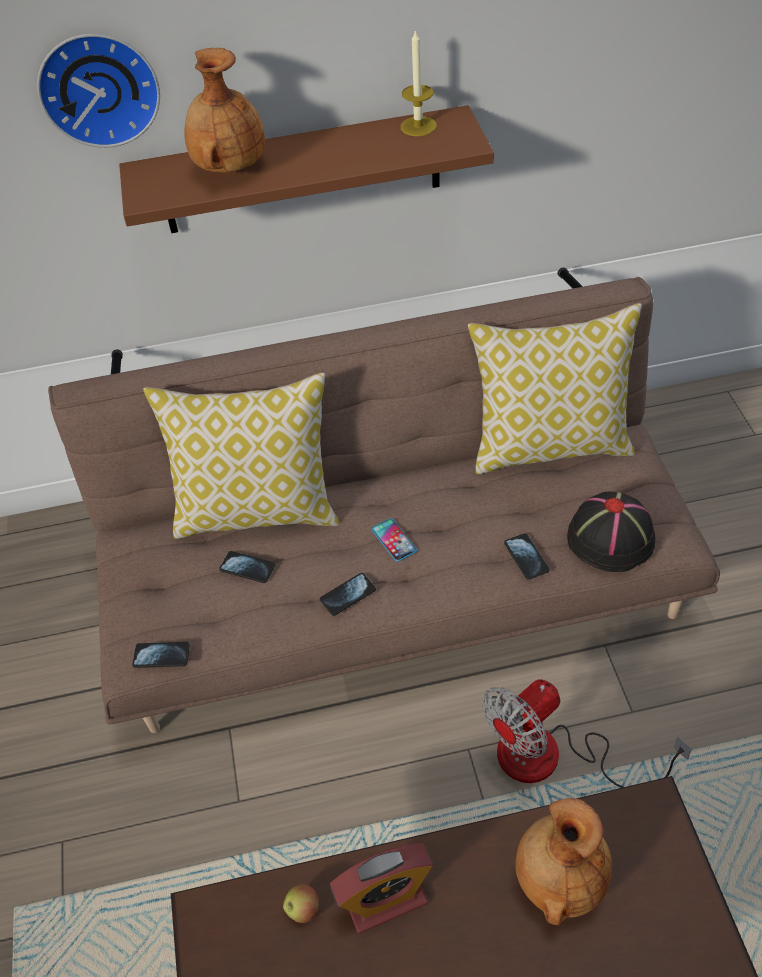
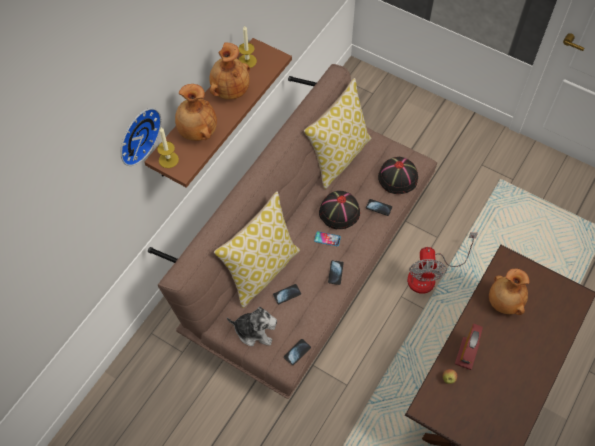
camera: 50 degrees left, 10 degrees up
none -> candle [157,127,179,168]
none -> brown vase [209,42,250,99]
none -> plush toy [227,307,277,347]
none -> black hat [319,191,360,229]

